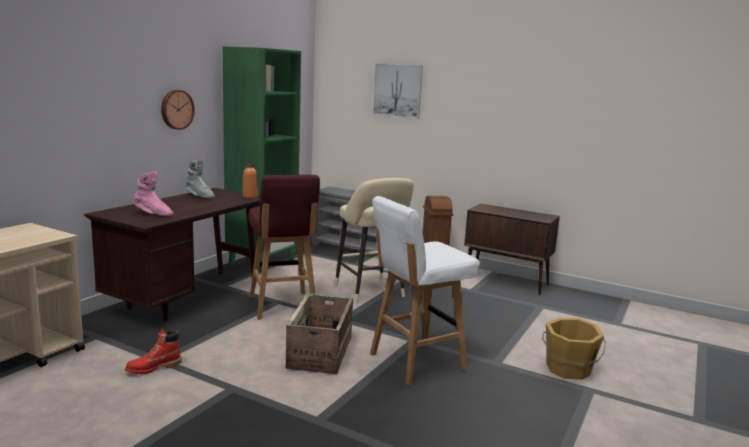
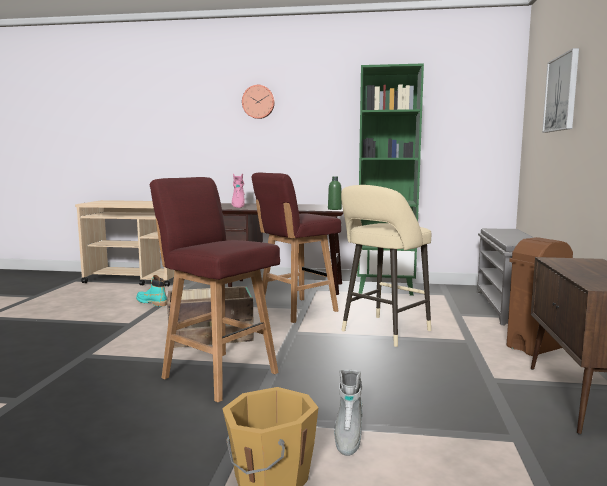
camera: 70 degrees right, 5 degrees down
red boot [125,328,182,374] -> turquoise boot [136,275,167,306]
wall clock [161,90,195,130] -> wall clock moved to [242,85,275,119]
grey boot [185,159,215,199] -> grey boot moved to [334,370,363,456]
orange bottle [243,163,258,198] -> green bottle [328,177,342,210]
white stool [370,196,480,386] -> red stool [150,177,280,402]

